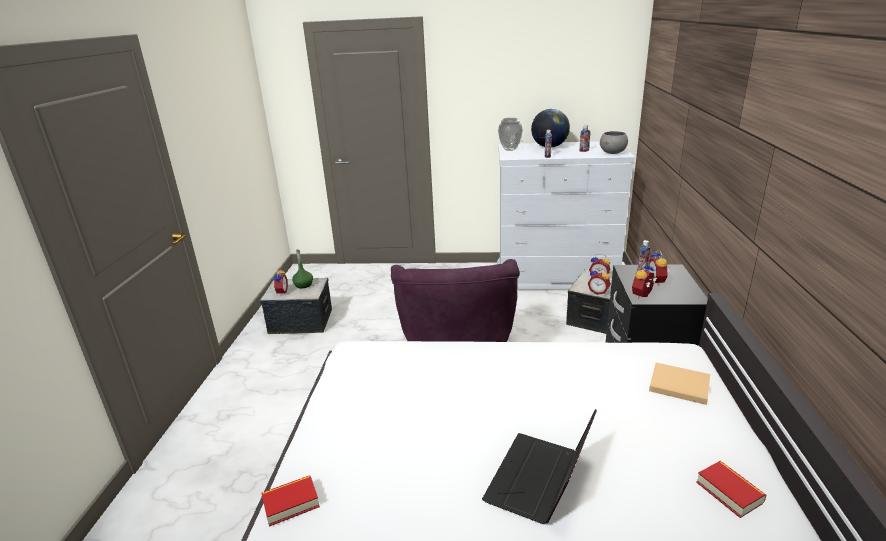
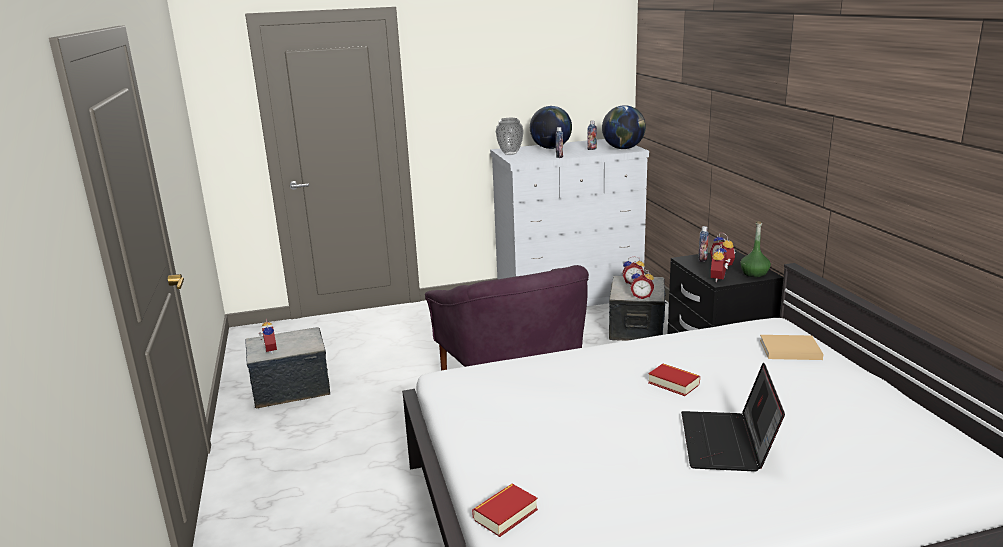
camera: 20 degrees left, 5 degrees down
green bottle [292,249,313,289] -> green bottle moved to [740,221,771,277]
grey bowl [600,131,628,154] -> globe [602,105,646,149]
book [696,461,766,518] -> book moved to [648,364,700,396]

